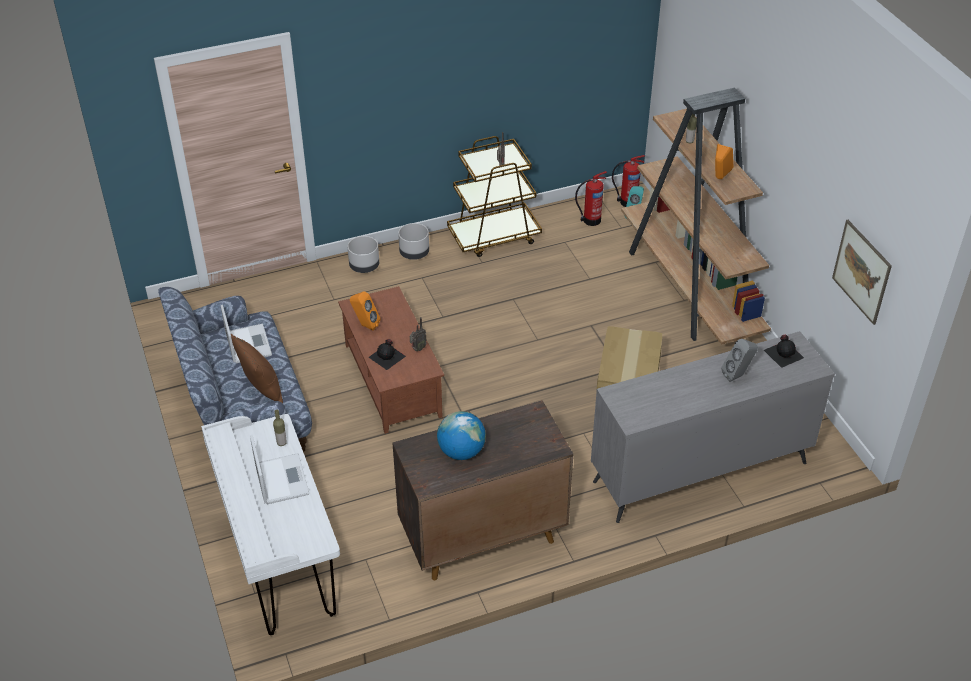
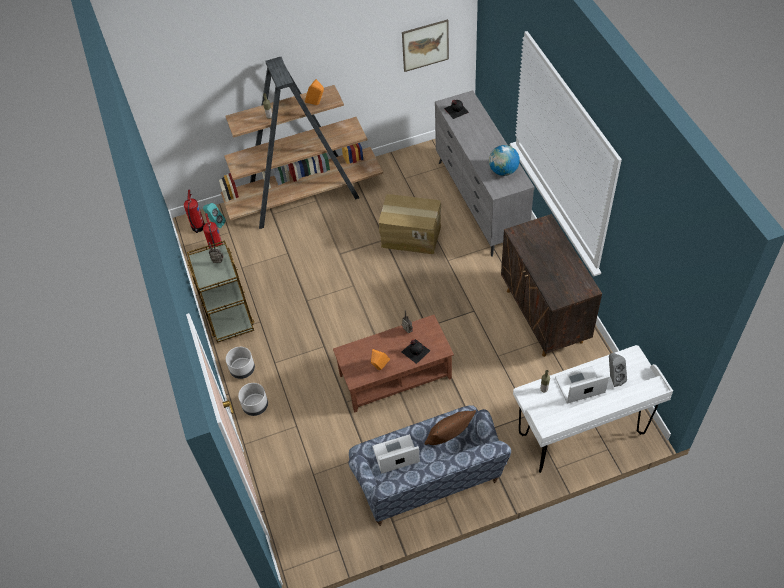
camera: 85 degrees left, 10 degrees up
globe [437,411,486,460] -> globe moved to [489,145,520,176]
grey speaker [721,339,758,382] -> grey speaker moved to [609,353,627,387]

